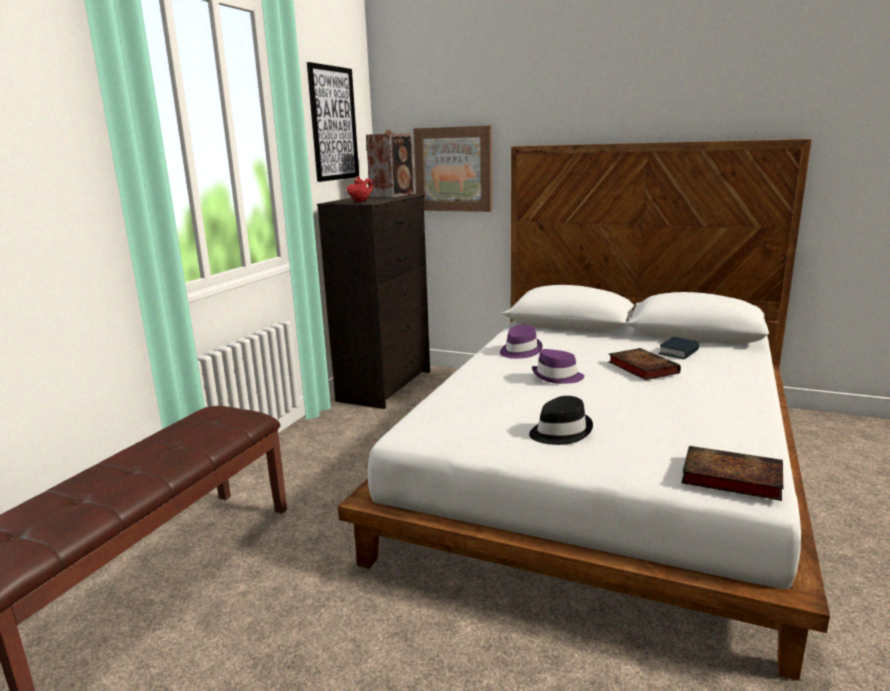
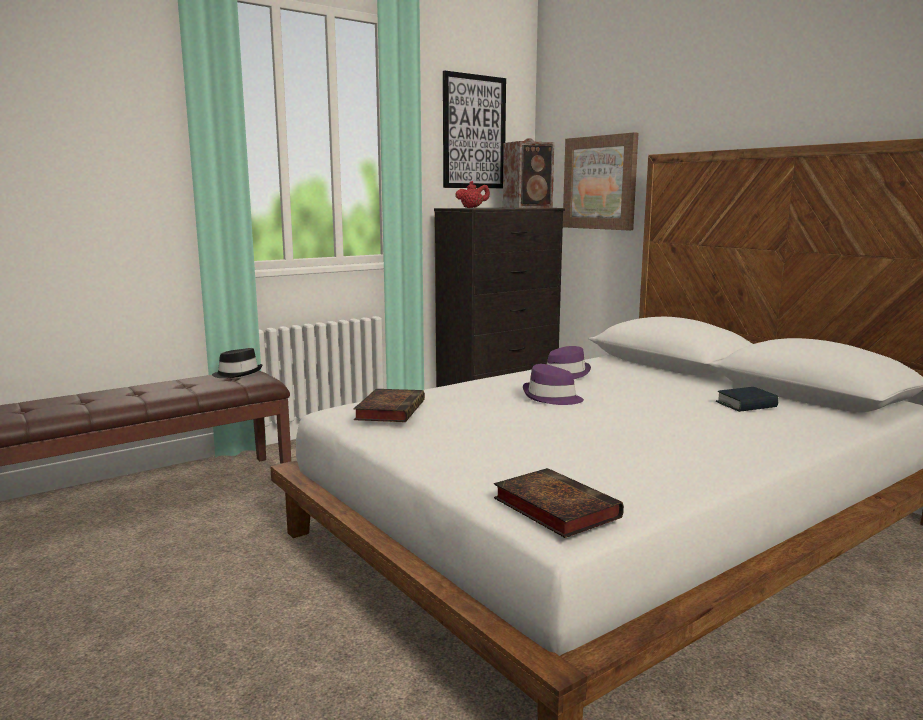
camera: 30 degrees right, 5 degrees down
black hat [529,396,593,445] -> black hat moved to [212,348,263,378]
book [608,348,681,380] -> book moved to [353,389,425,422]

